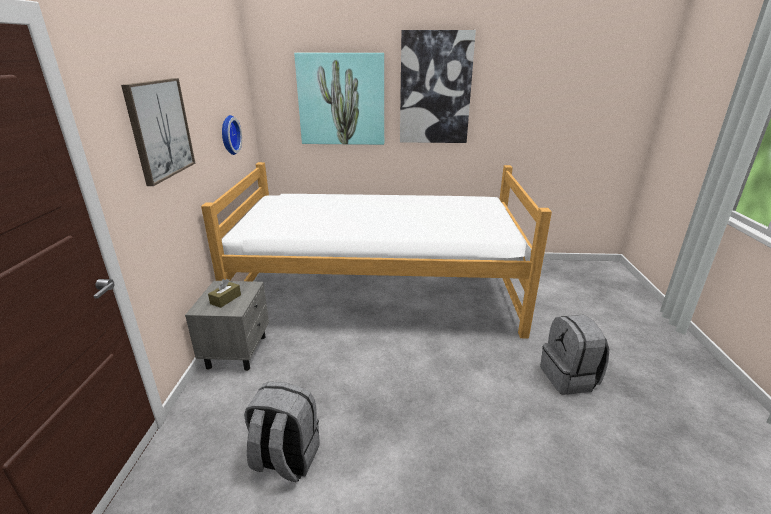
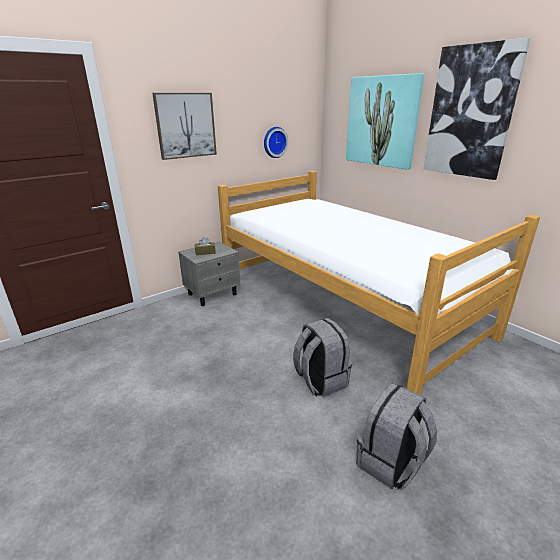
camera: 50 degrees right, 0 degrees up
grey backpack [244,382,320,482] -> grey backpack moved to [293,318,352,397]

